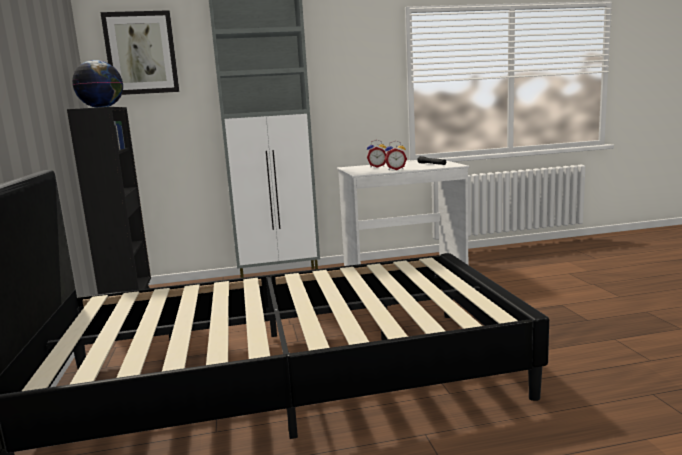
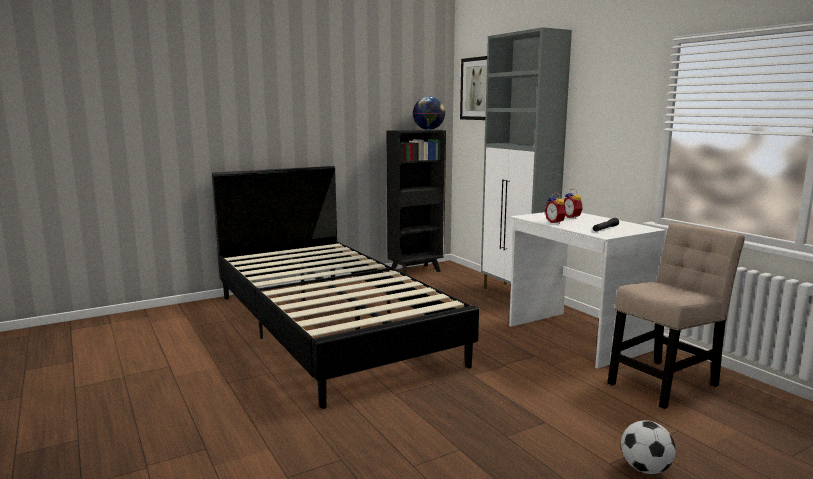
camera: 70 degrees right, 0 degrees up
none -> beige chair [608,223,745,409]
none -> football [621,420,676,474]

